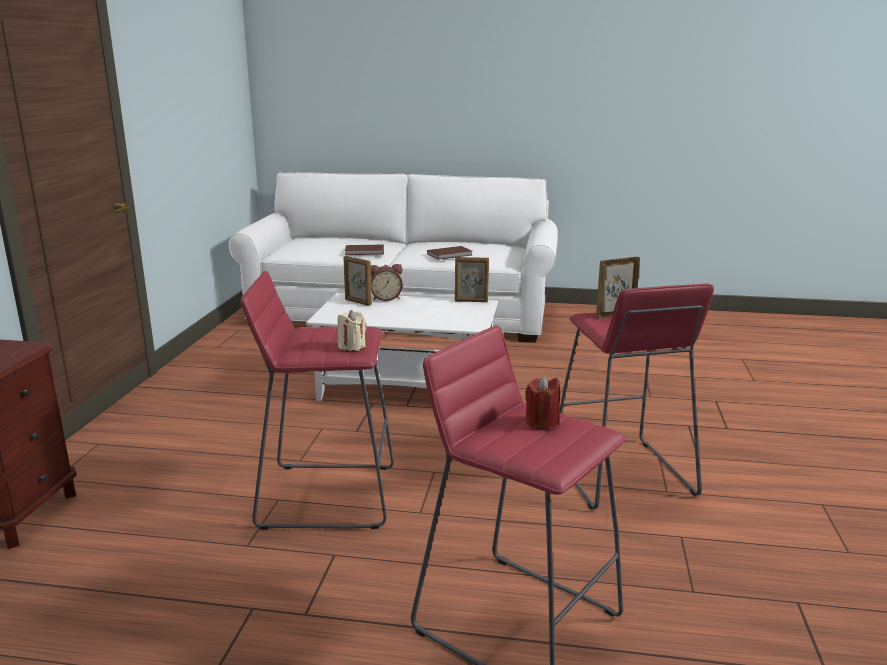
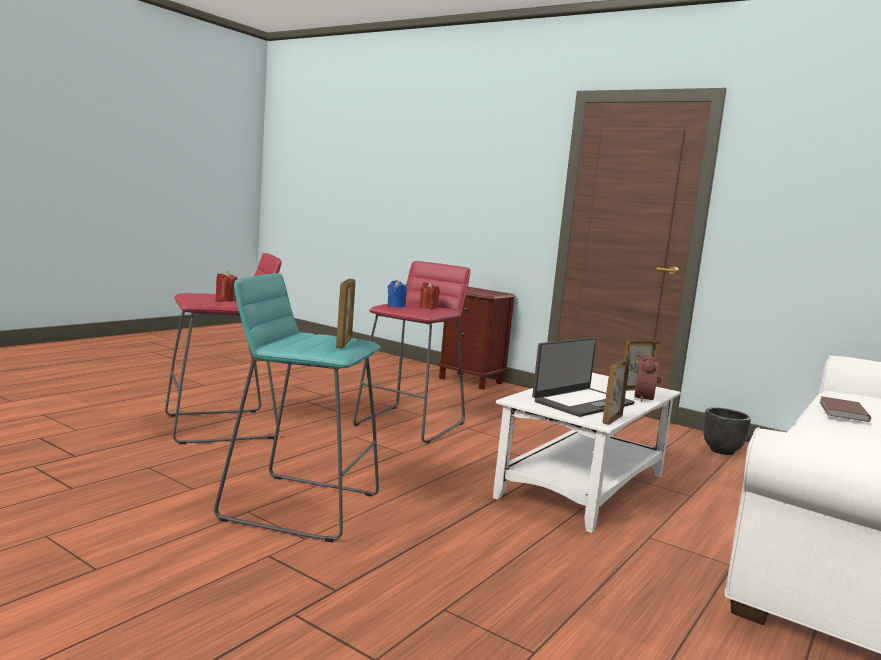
camera: 115 degrees right, 10 degrees down
beige candle [337,310,367,351] -> blue candle [387,280,407,308]
brown book [427,246,473,260] -> none
red stool [559,283,714,509] -> turquoise stool [214,273,381,542]
none -> red candle [420,281,440,309]
none -> laptop [532,337,634,417]
none -> black planter [703,407,751,455]

